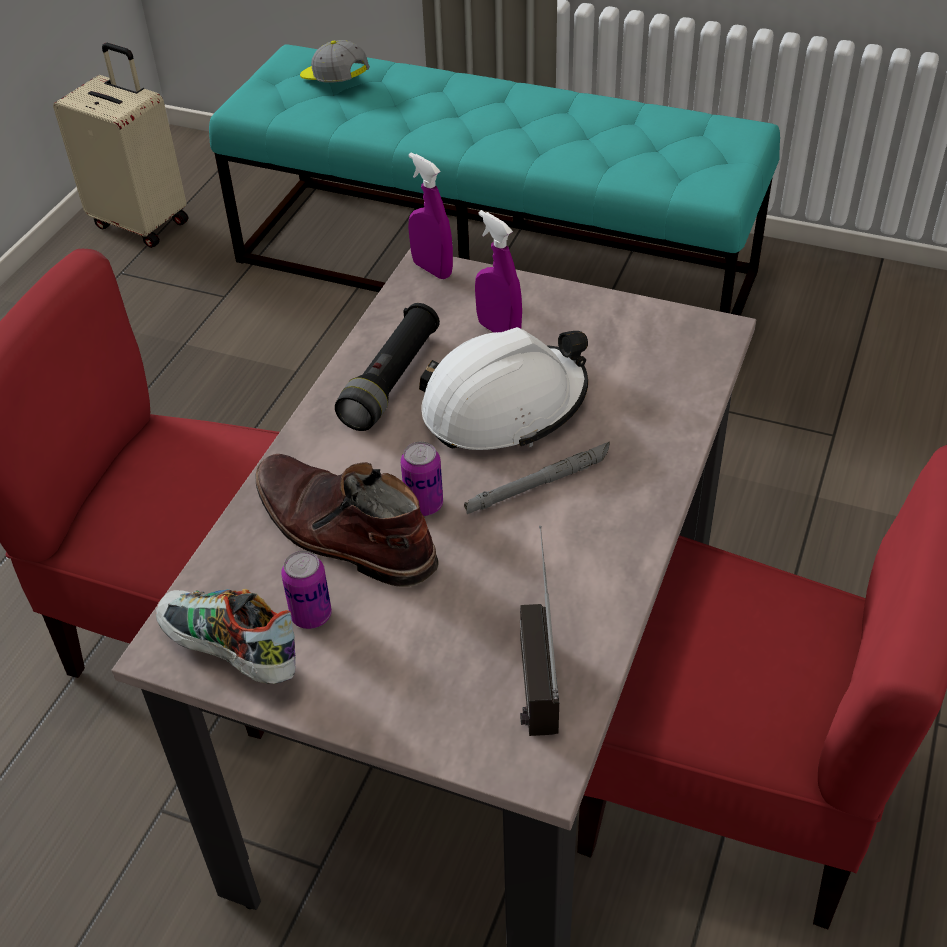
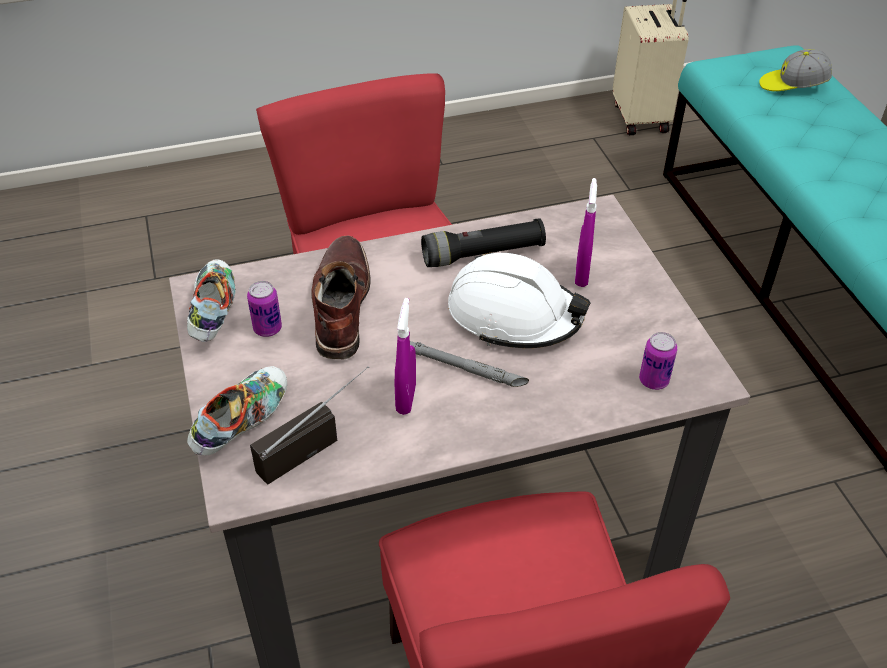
camera: 50 degrees right, 0 degrees up
cap [300,40,370,83] -> cap turned 90 degrees counterclockwise [759,49,832,91]
can [401,442,443,516] -> can moved to [639,332,677,390]
purple spray bottle [408,152,453,279] -> purple spray bottle moved to [395,298,416,415]
none -> shoe [187,366,287,455]

